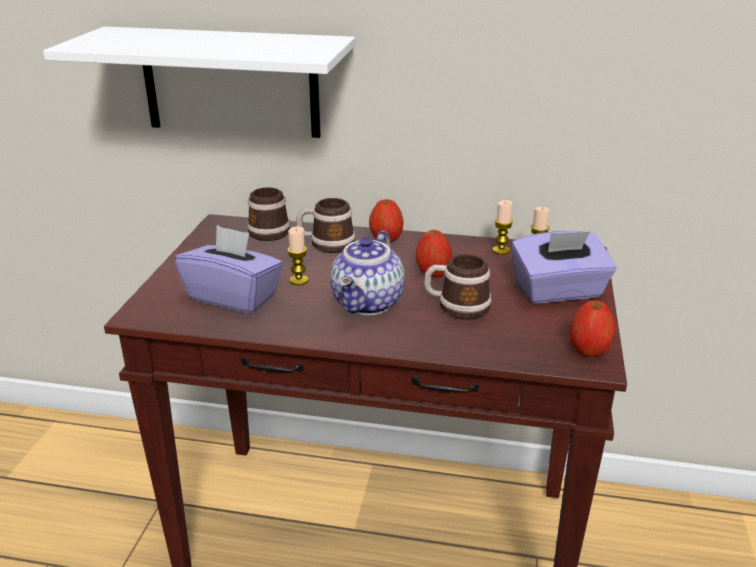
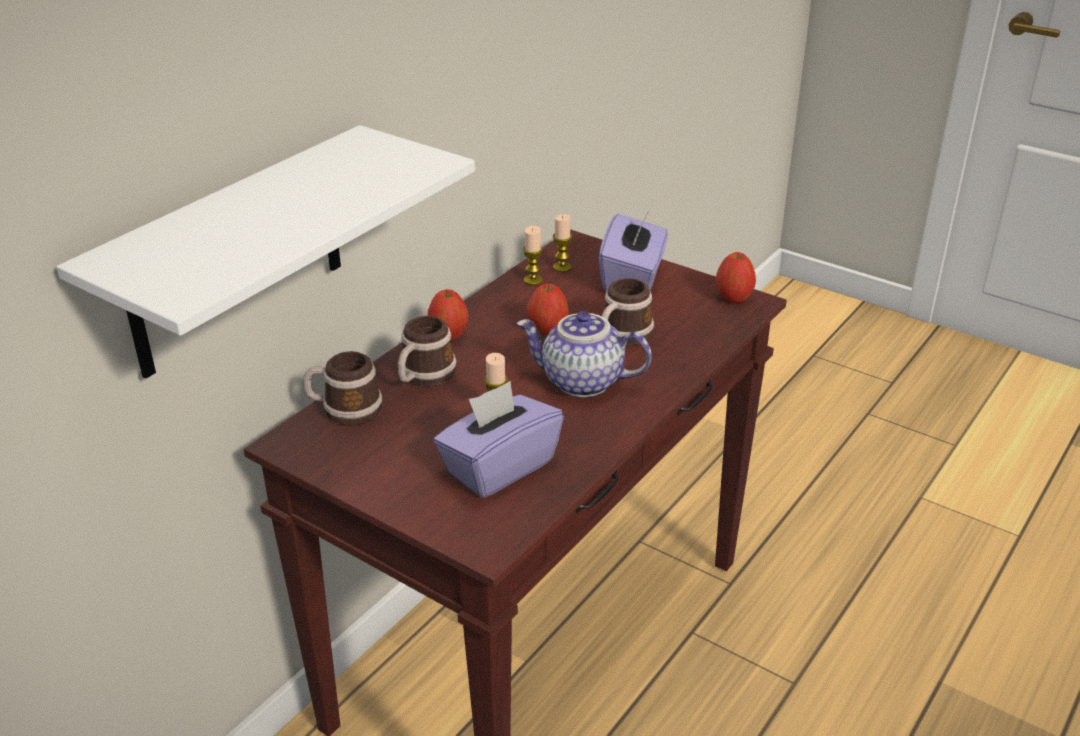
camera: 65 degrees left, 5 degrees up
teapot [330,231,405,315] -> teapot turned 150 degrees clockwise [517,311,652,397]

